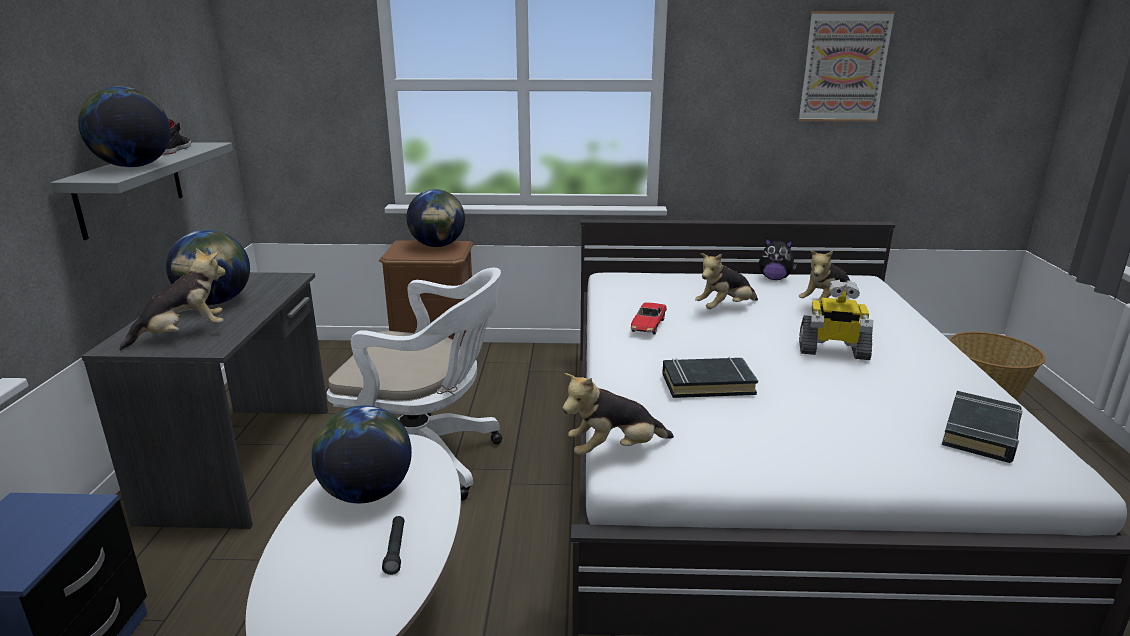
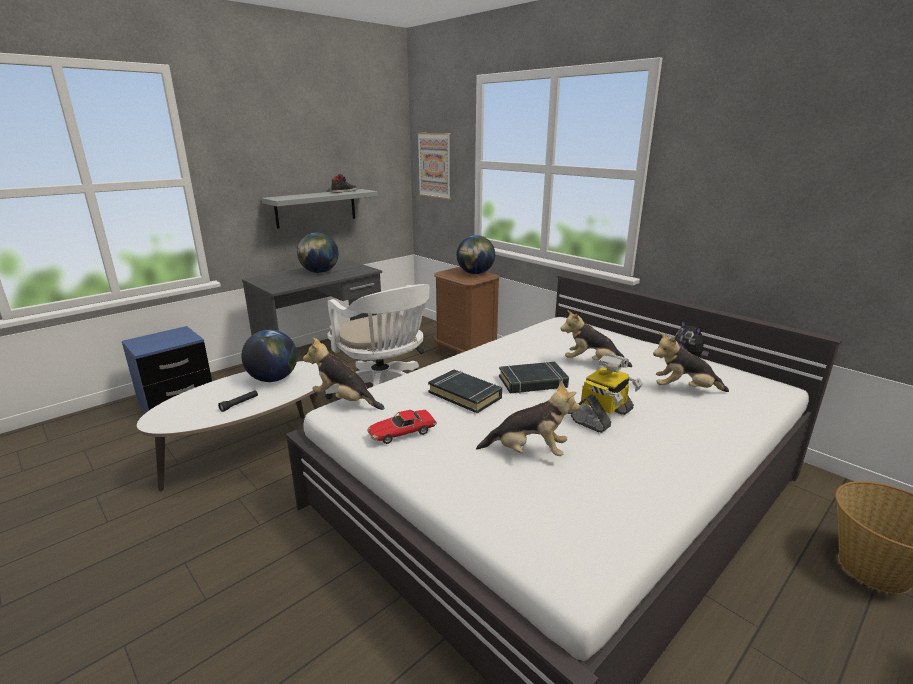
camera: 45 degrees right, 0 degrees up
globe [78,86,170,167] -> none
plush toy [119,248,226,350] -> plush toy moved to [476,381,580,456]
toy car [630,302,667,334] -> toy car moved to [367,410,437,444]
picture [798,11,895,122] -> picture moved to [417,133,451,199]
toy robot [799,279,873,360] -> toy robot turned 105 degrees counterclockwise [571,353,643,433]
black book [942,391,1023,463] -> black book moved to [499,362,569,393]

